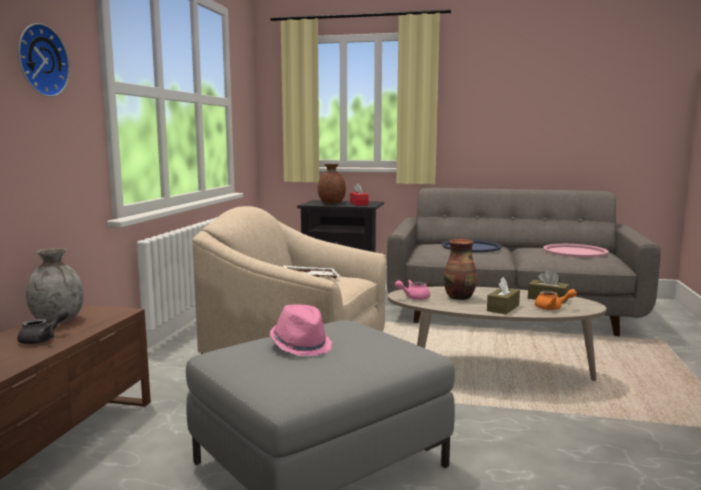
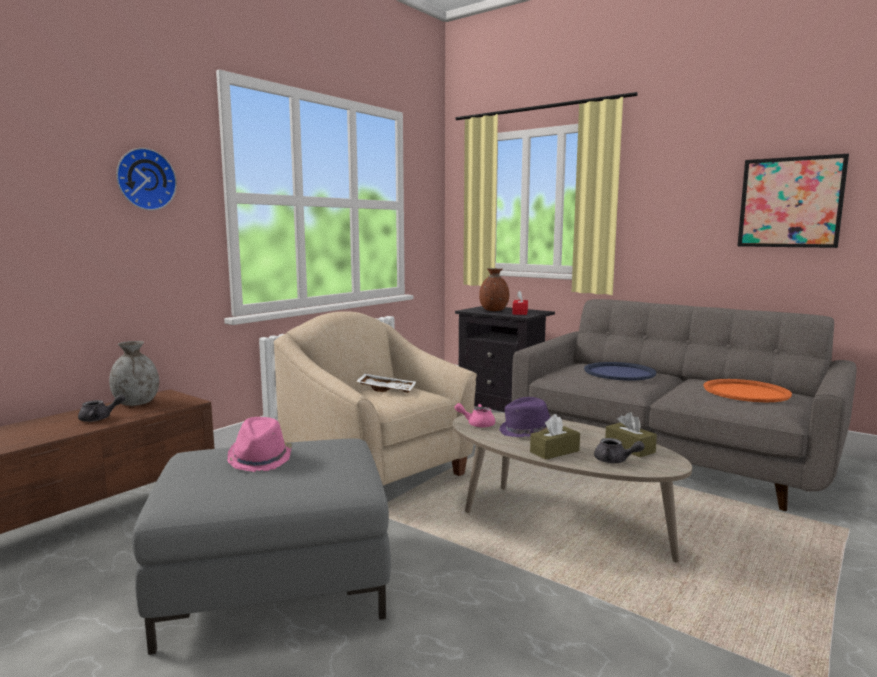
camera: 25 degrees right, 0 degrees up
vase [443,239,477,300] -> purple hat [499,397,550,437]
orange teapot [535,289,577,310] -> grey teapot [594,438,644,463]
pink tray [543,244,609,257] -> orange tray [703,379,792,402]
none -> picture [738,154,849,248]

